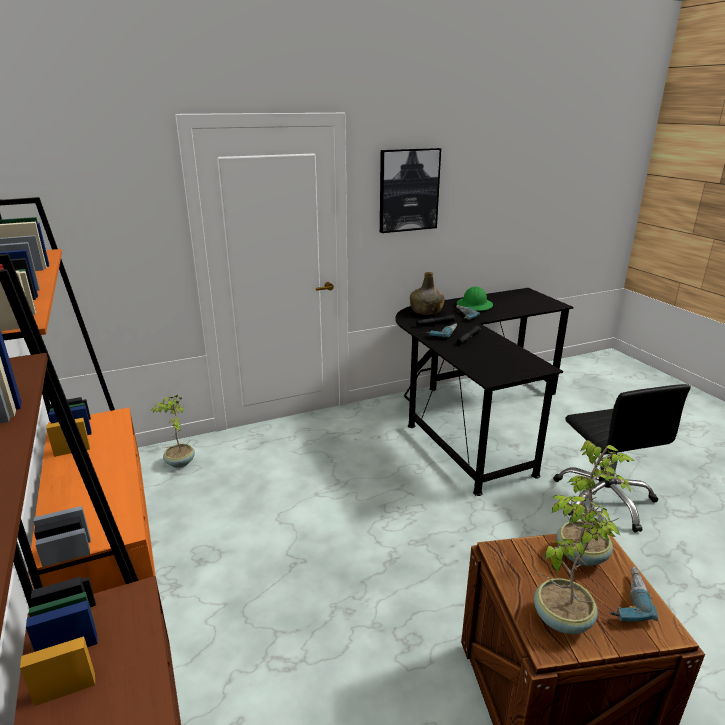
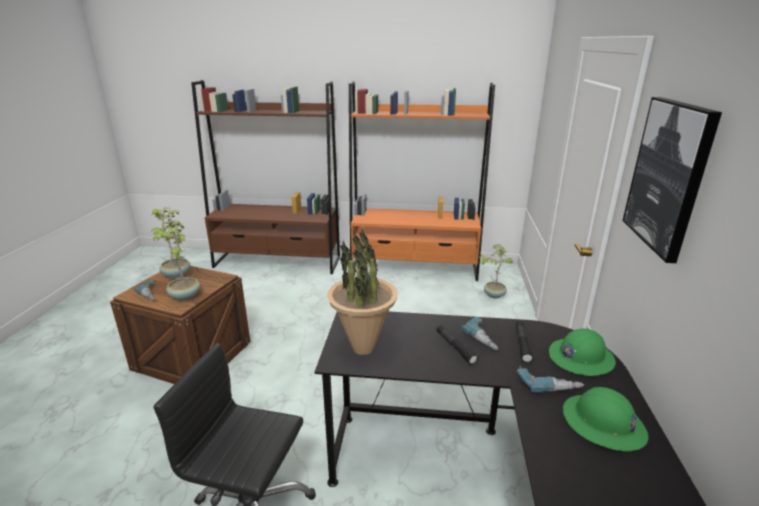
camera: 120 degrees right, 0 degrees up
green bottle [410,272,445,315] -> green hard hat [549,329,616,376]
none -> potted plant [327,229,398,355]

